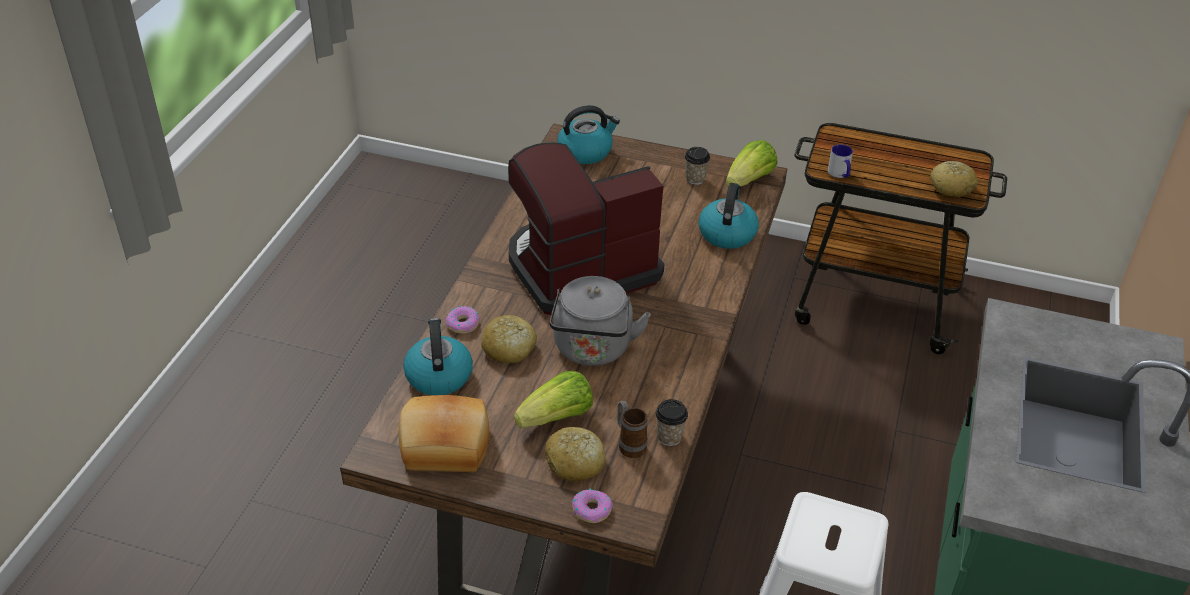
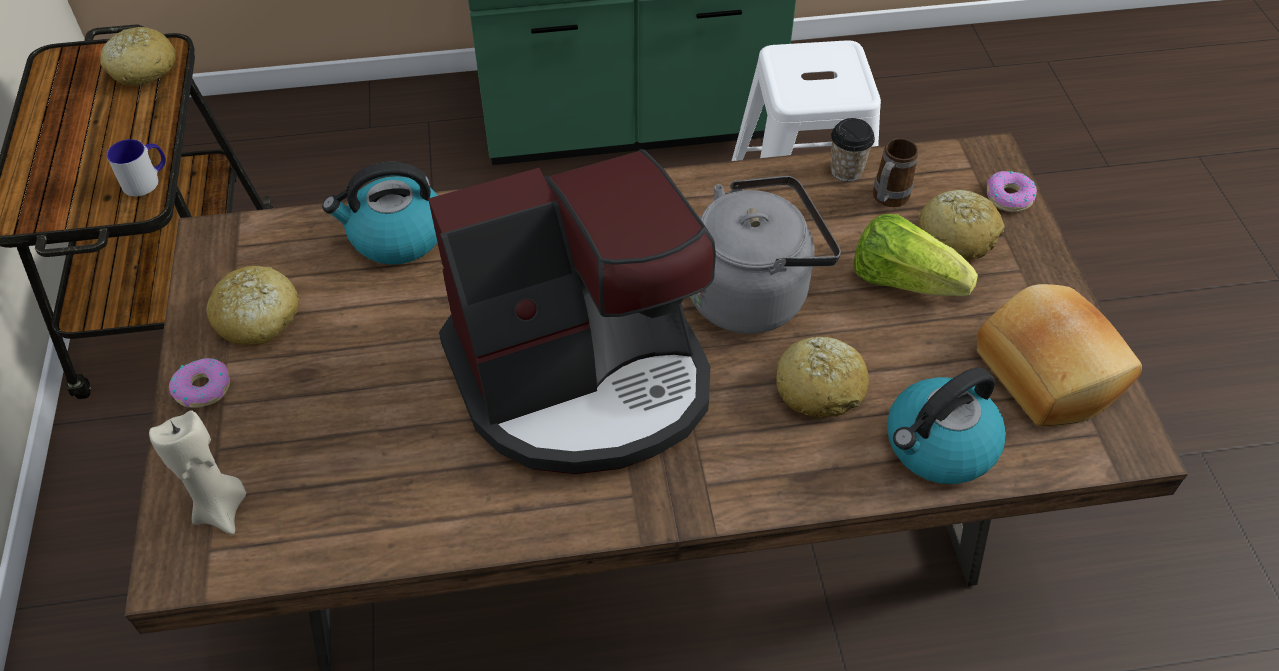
camera: 115 degrees left, 10 degrees up
donut [446,306,480,334] -> donut moved to [169,358,230,408]
coffee machine [508,143,664,315] -> coffee machine turned 60 degrees counterclockwise [428,149,716,474]
kettle [557,105,620,164] -> beige candle [149,410,247,535]
cup [685,147,710,185] -> bread [206,266,299,346]
lettuce [726,140,777,187] -> none

